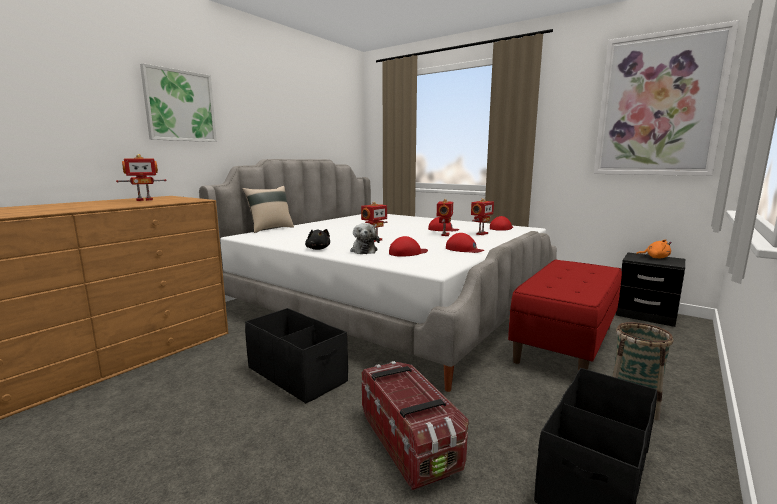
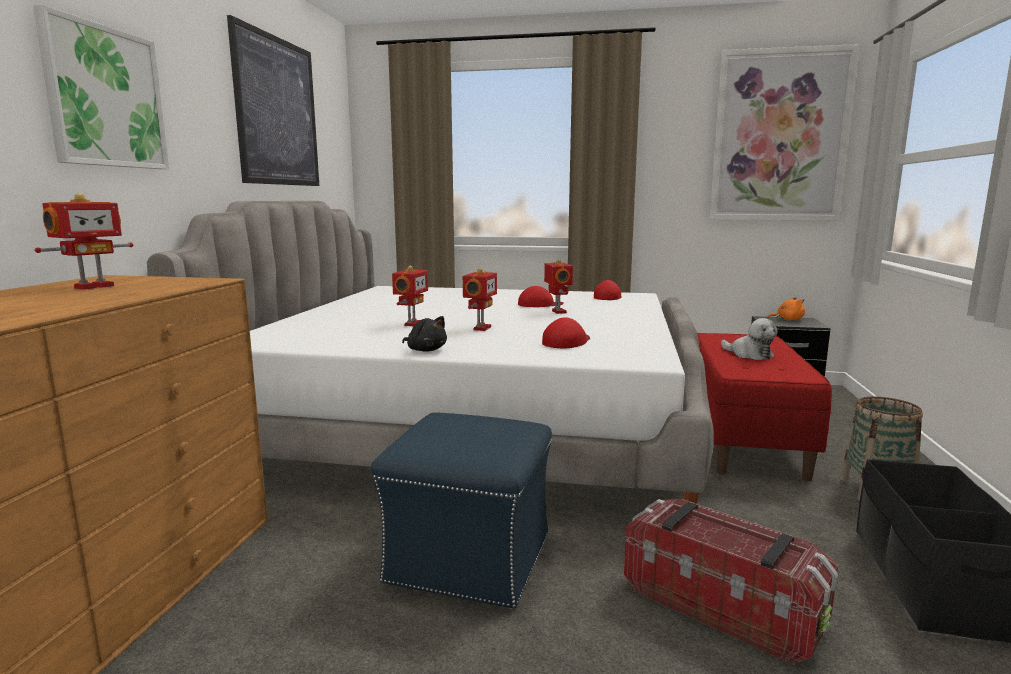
camera: 25 degrees left, 0 degrees up
beige pillow [242,186,294,233] -> none
black storage box [245,308,348,404] -> blue ottoman [371,412,552,609]
plush toy [350,223,380,254] -> plush toy moved to [721,318,778,360]
red cap [446,233,485,253] -> none
toy robot [471,198,494,235] -> toy robot moved to [392,266,428,326]
none -> picture [227,15,319,186]

